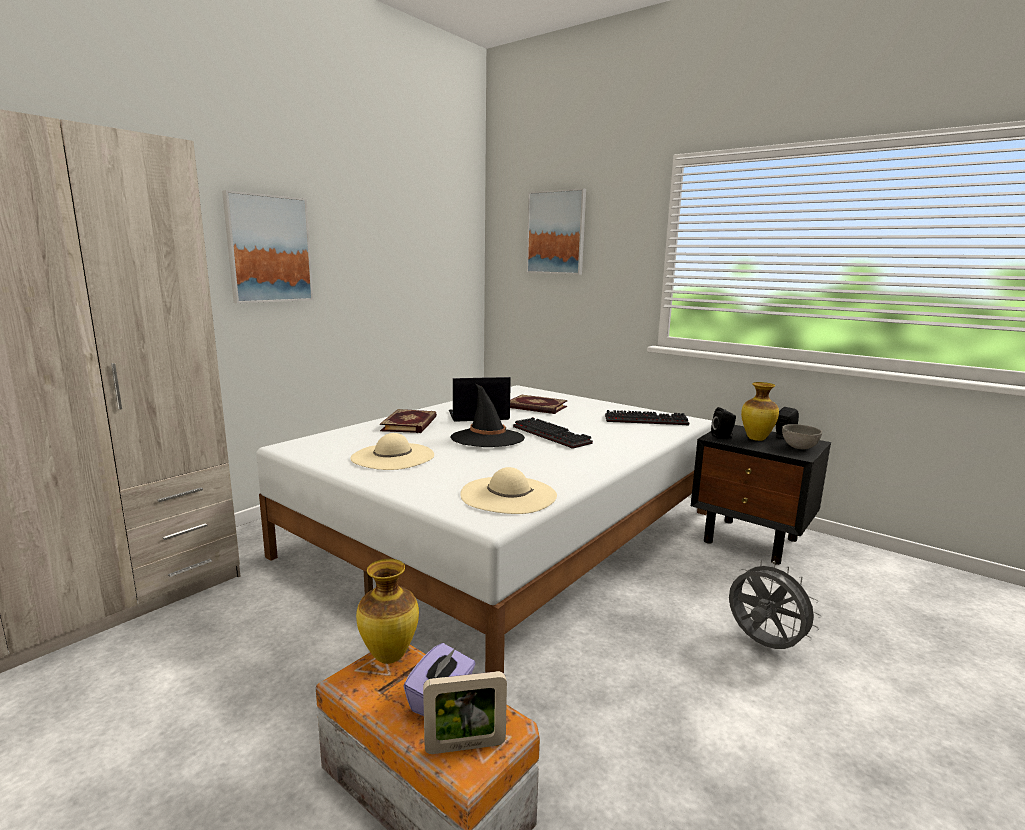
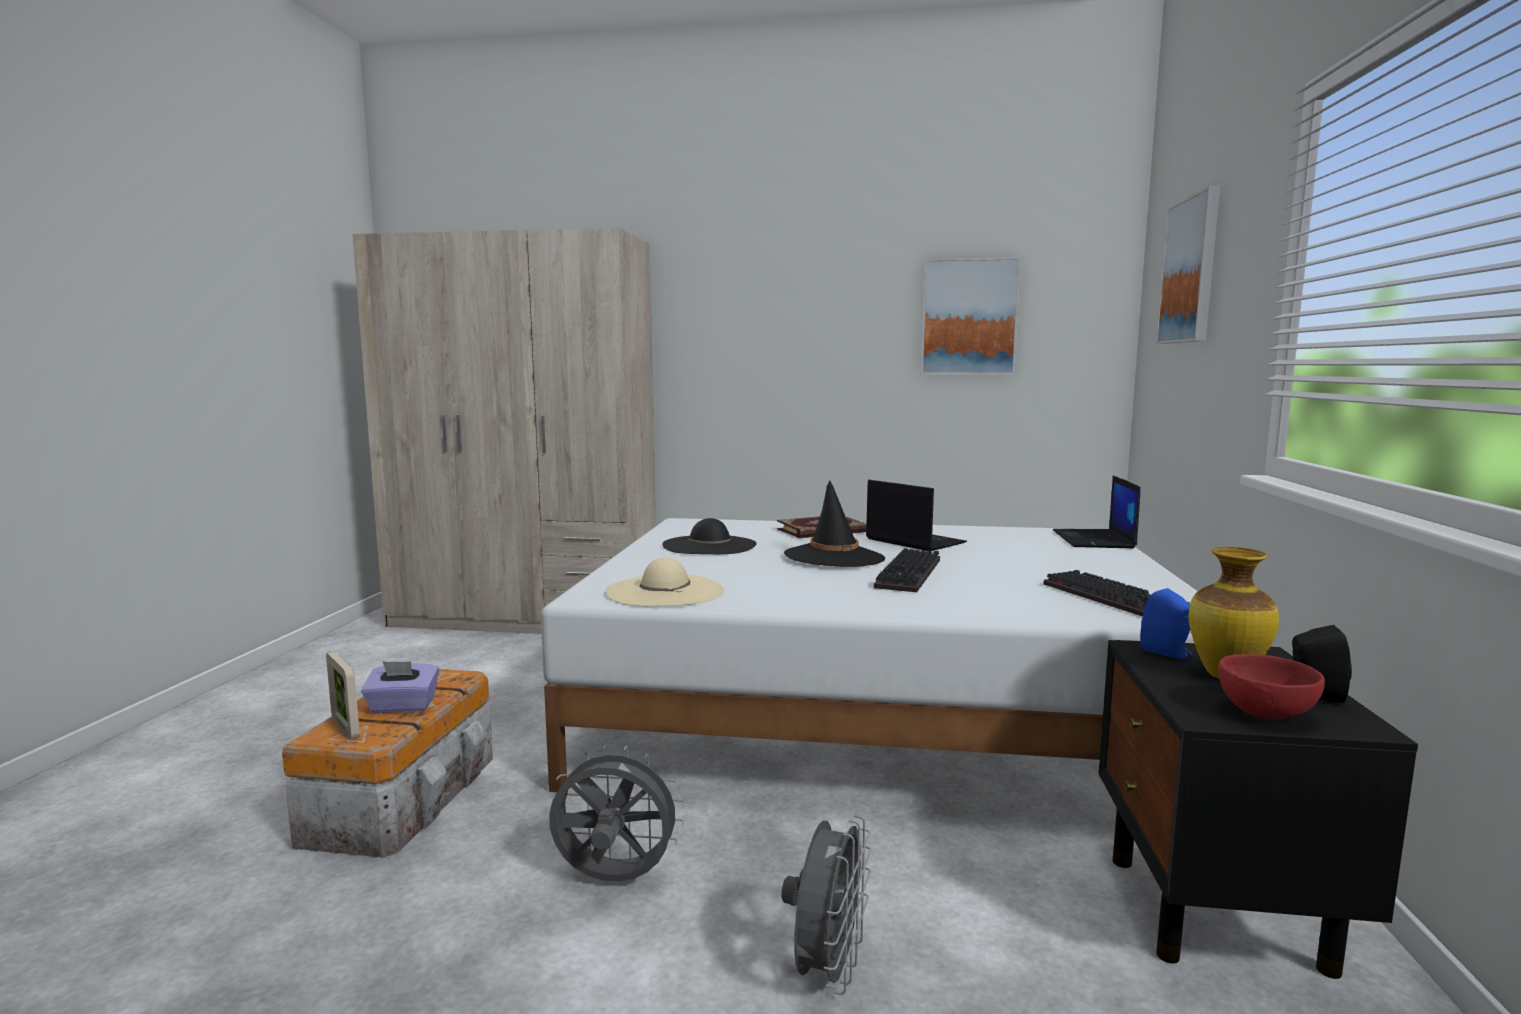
camera: 60 degrees right, 5 degrees down
picture [222,190,313,304] -> picture moved to [920,257,1021,375]
beige hat [350,433,434,470] -> black hat [662,518,757,554]
vase [356,559,419,664] -> none
book [510,395,568,414] -> none
black speaker [711,407,736,439] -> blue speaker [1140,588,1192,659]
grey bowl [782,424,822,450] -> red bowl [1218,654,1325,719]
none -> grey fan [549,745,684,882]
none -> laptop [1053,475,1141,548]

